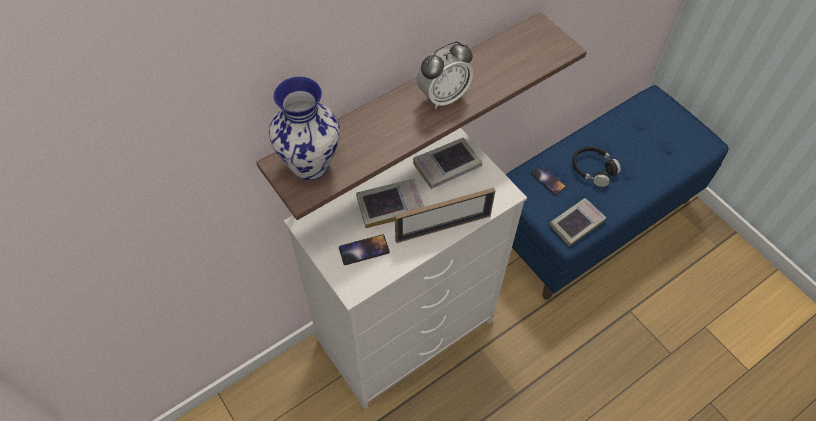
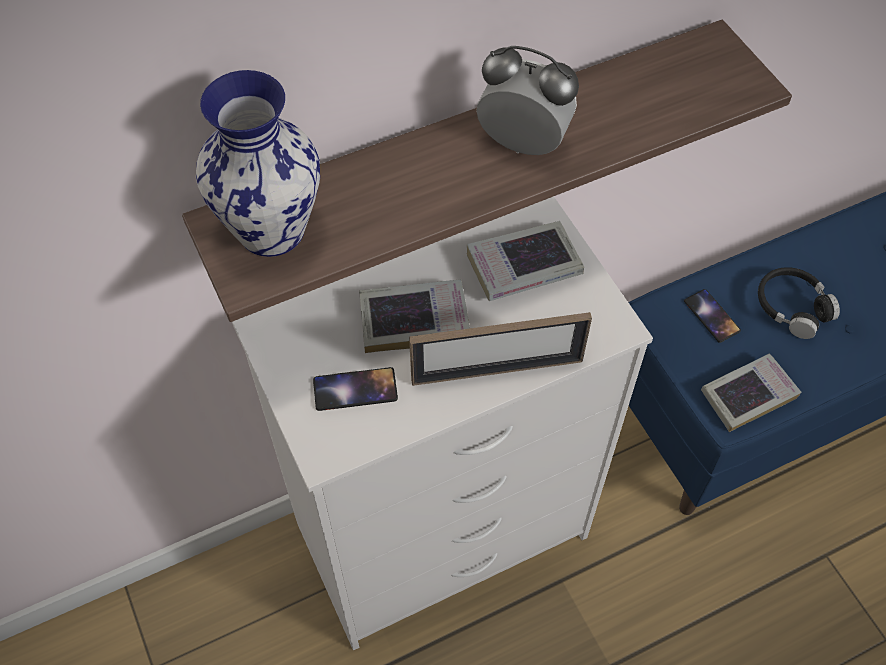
camera: 10 degrees right, 0 degrees up
alarm clock [417,41,473,109] -> alarm clock turned 135 degrees counterclockwise [476,46,579,155]

